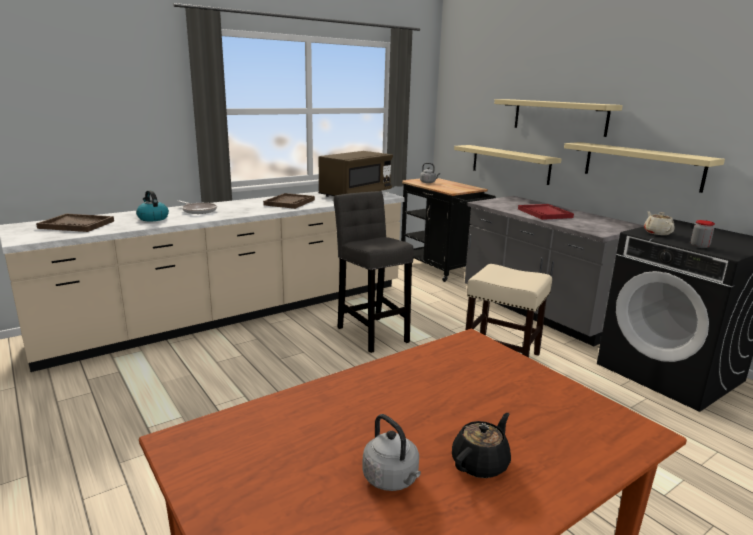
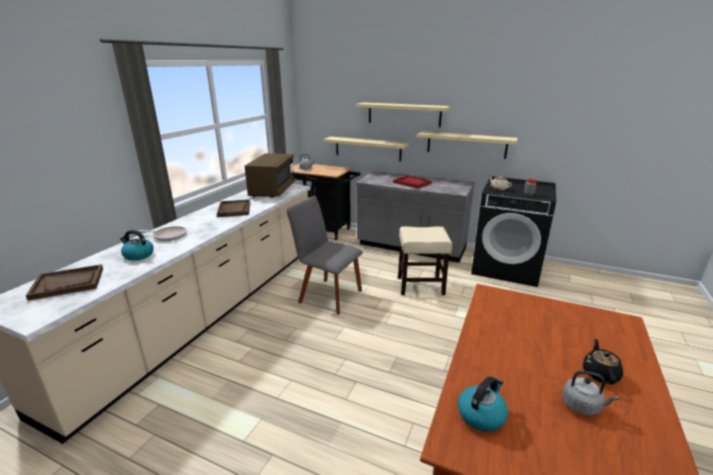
camera: 30 degrees left, 5 degrees up
grey stool [333,191,414,353] -> grey chair [286,196,363,315]
none -> kettle [458,376,508,432]

